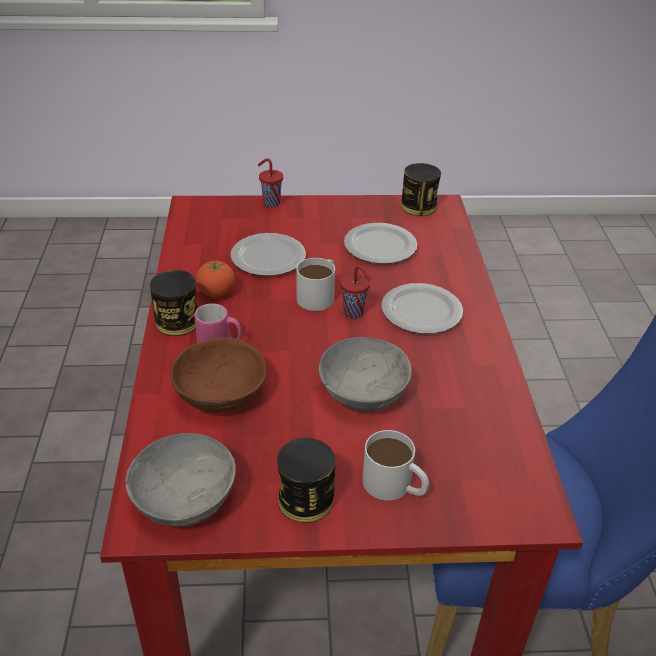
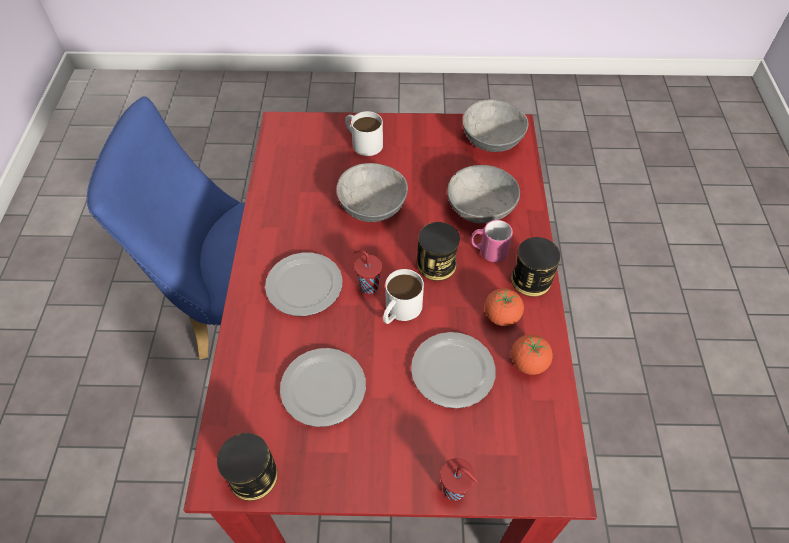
camera: 175 degrees left, 15 degrees up
brown bowl [171,338,267,412] -> grey bowl [447,165,520,223]
can [277,438,335,523] -> can moved to [417,222,460,281]
none -> tomato [511,334,553,375]

